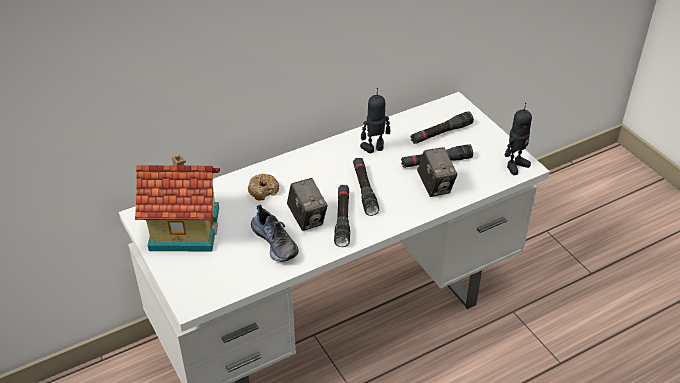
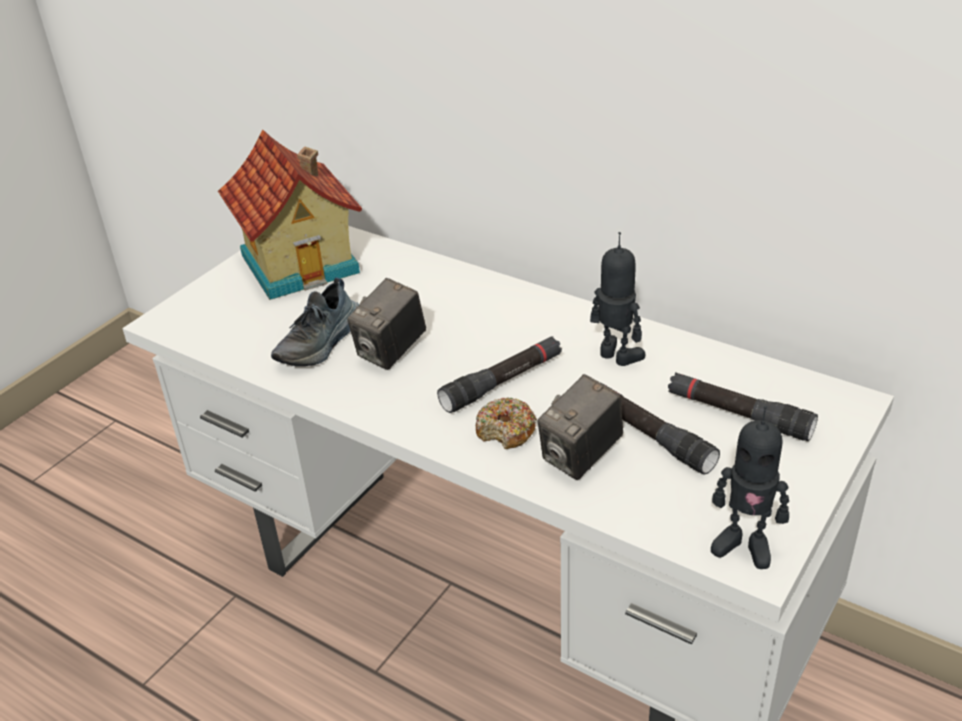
camera: 65 degrees right, 5 degrees down
donut [248,174,279,200] -> donut moved to [476,398,537,449]
black flashlight [334,185,350,247] -> none

